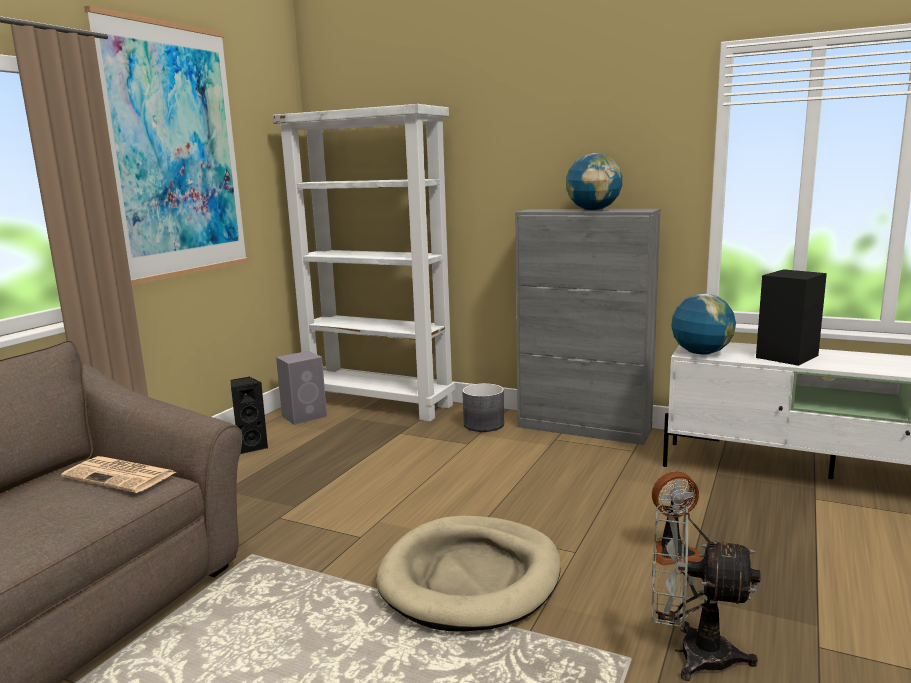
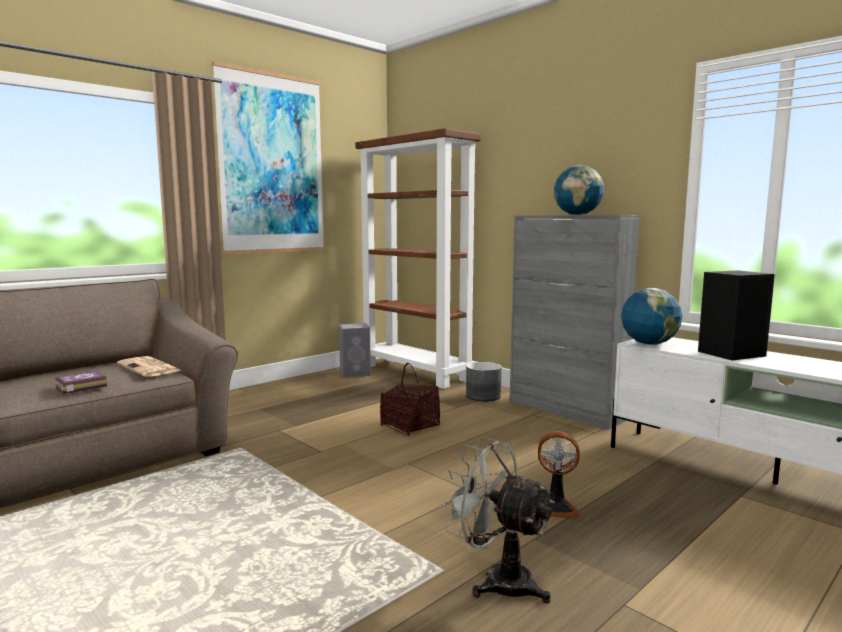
camera: 20 degrees right, 5 degrees down
black speaker [230,377,269,454] -> none
white bookcase [273,104,456,421] -> brown bookcase [355,128,481,389]
beige dog bed [376,516,561,632] -> none
none -> book [55,372,107,394]
none -> basket [380,363,440,437]

